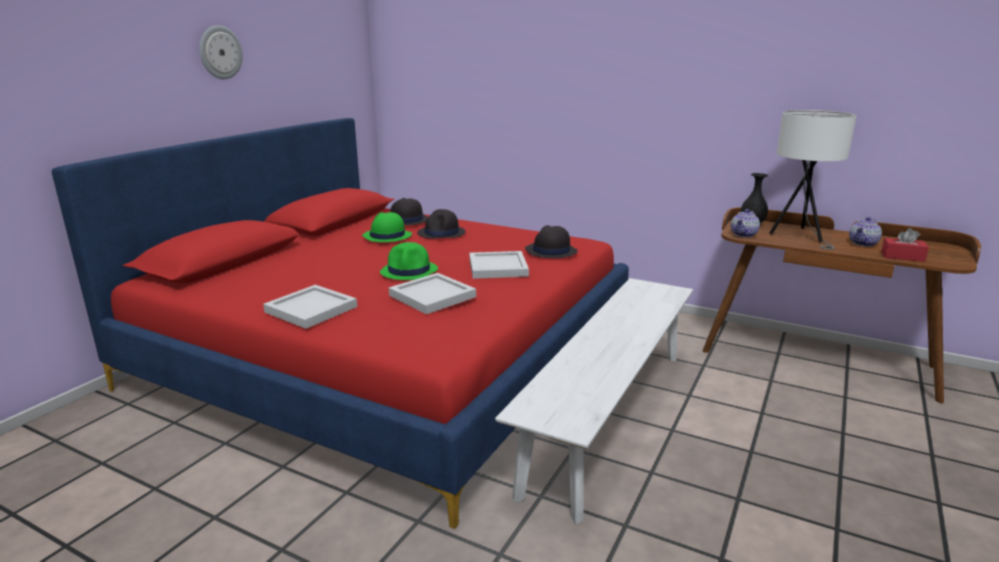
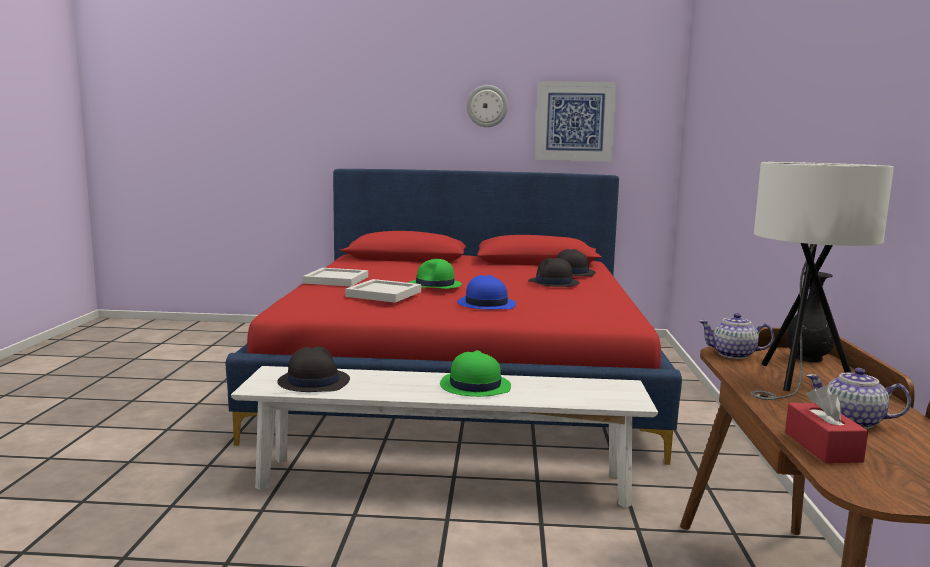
camera: 65 degrees right, 10 degrees down
green hat [362,212,412,242] -> green hat moved to [440,350,511,397]
white tray [469,251,529,279] -> blue hat [457,275,516,309]
black hat [525,225,578,258] -> black hat moved to [277,346,350,392]
none -> picture [535,81,617,162]

